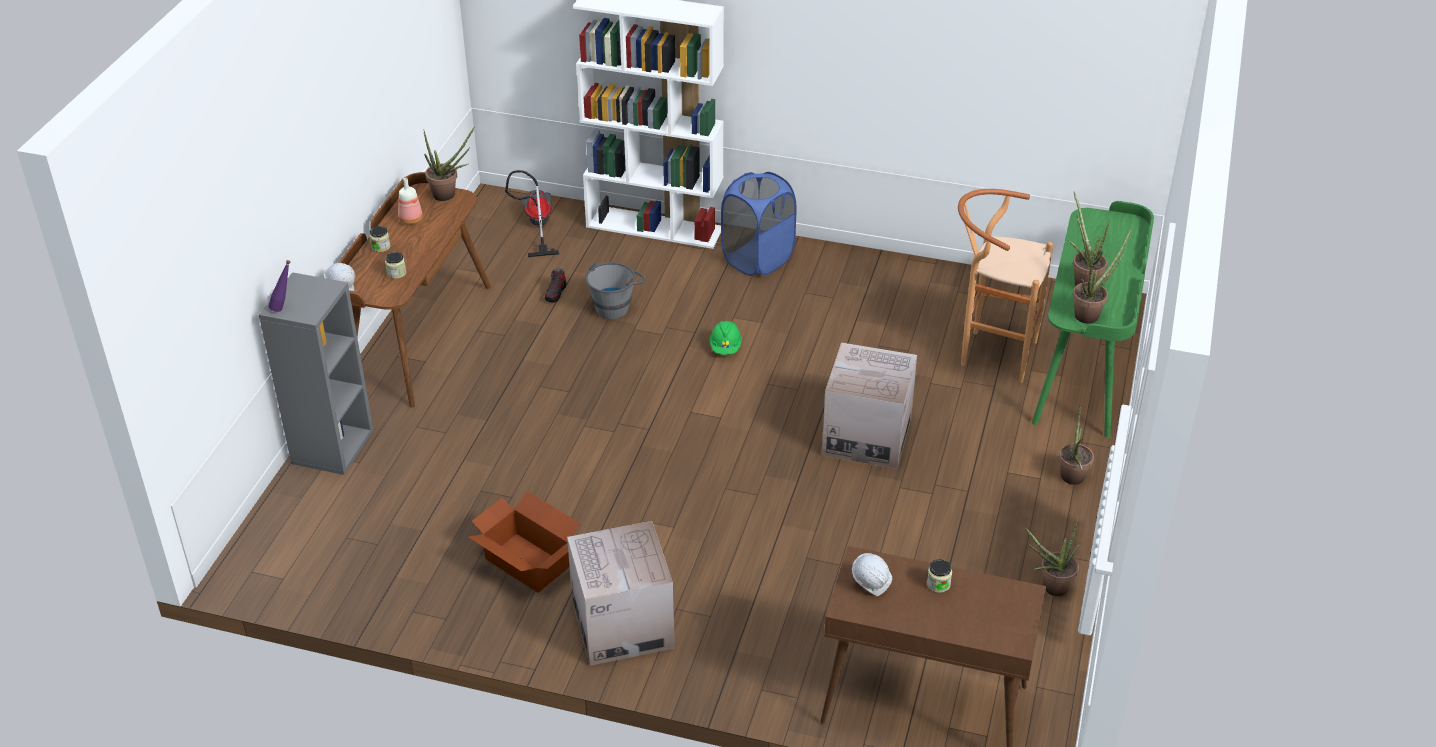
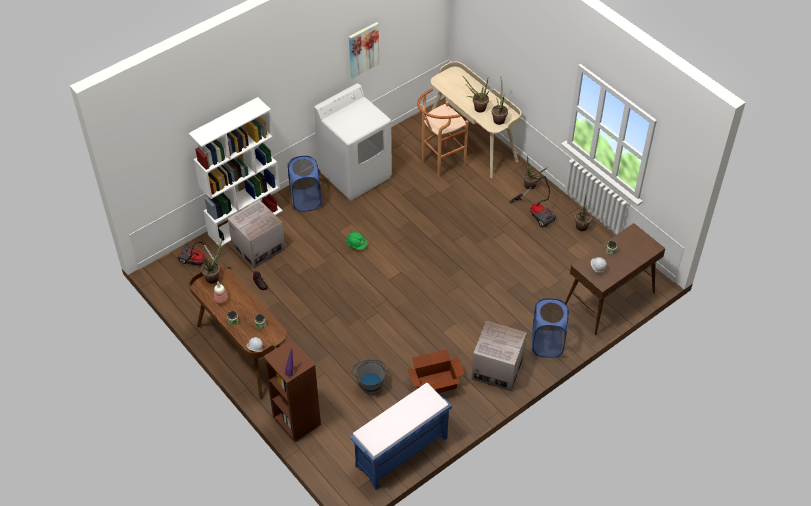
camera: 55 degrees left, 10 degrees up
grey bookcase [259,272,374,475] -> brown bookcase [264,339,321,442]
grey bucket [585,262,646,319] -> grey bucket moved to [351,359,386,395]
cardboard box [822,342,917,469] -> cardboard box moved to [228,200,286,269]
green desk [1032,201,1154,438] -> beige desk [431,61,521,178]
none -> white washing machine [314,83,392,200]
none -> picture [349,22,379,79]
none -> blue bench [349,383,452,489]
none -> vacuum cleaner [509,176,556,228]
none -> blue laundry basket [532,298,569,358]

